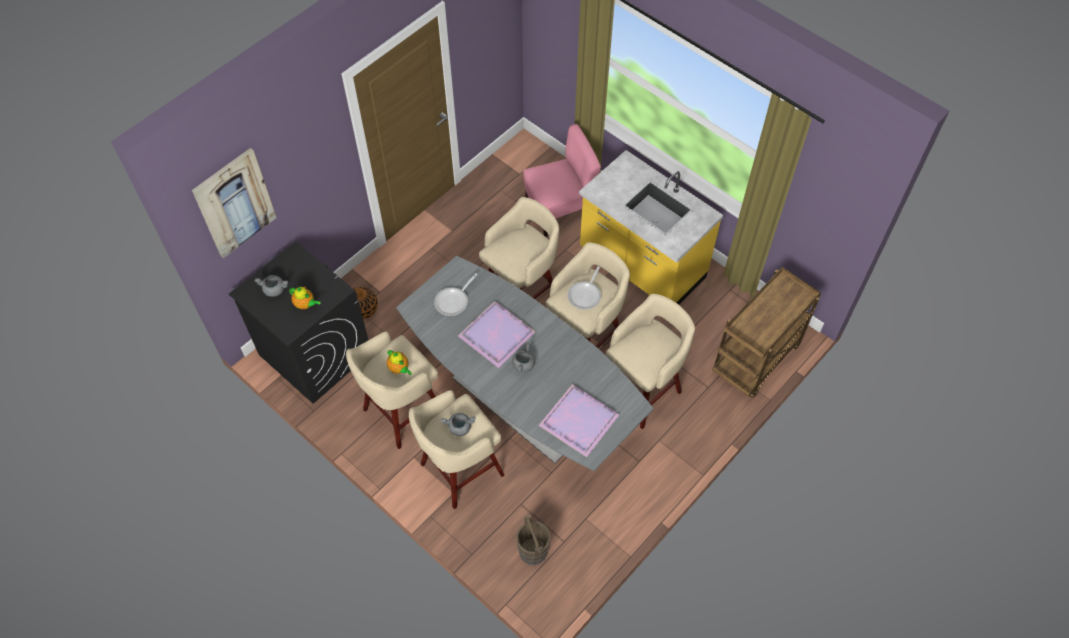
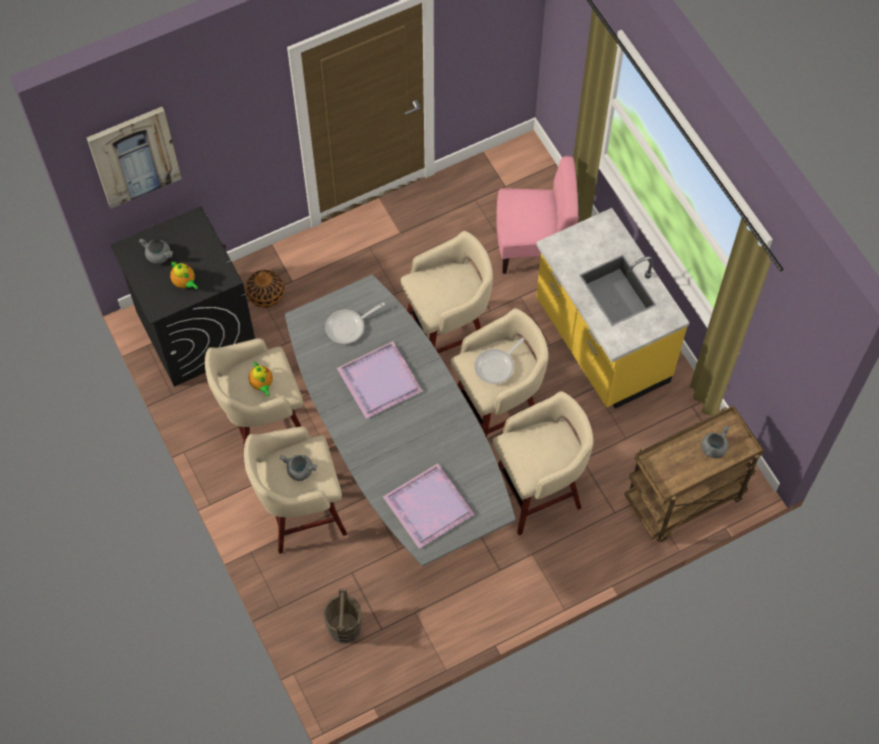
camera: 20 degrees right, 5 degrees up
grey cooking pot [512,342,535,372] -> grey cooking pot moved to [701,425,730,458]

